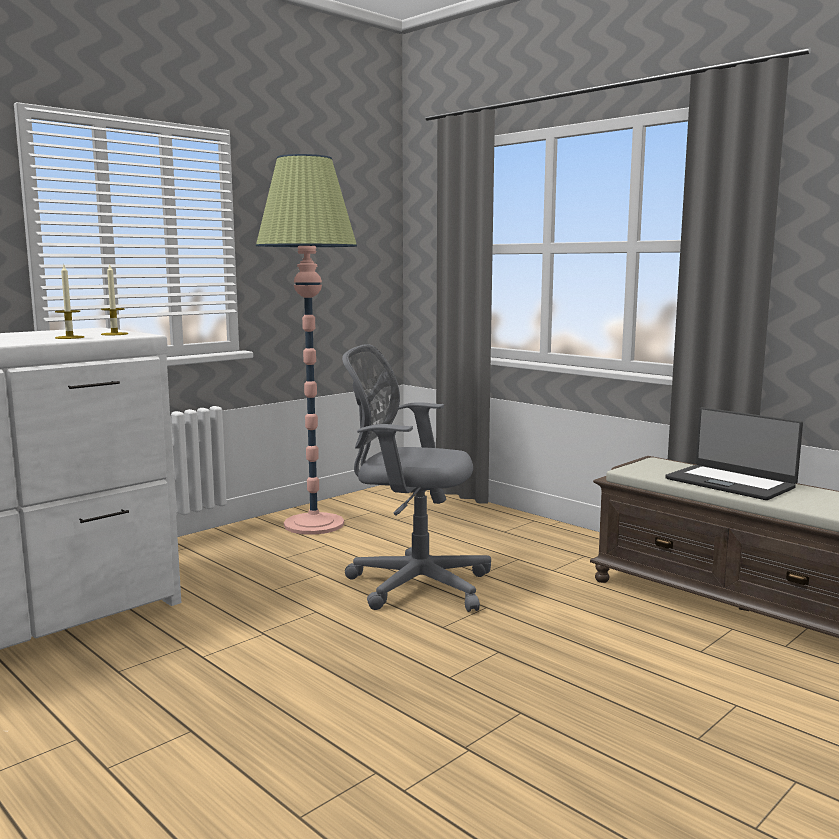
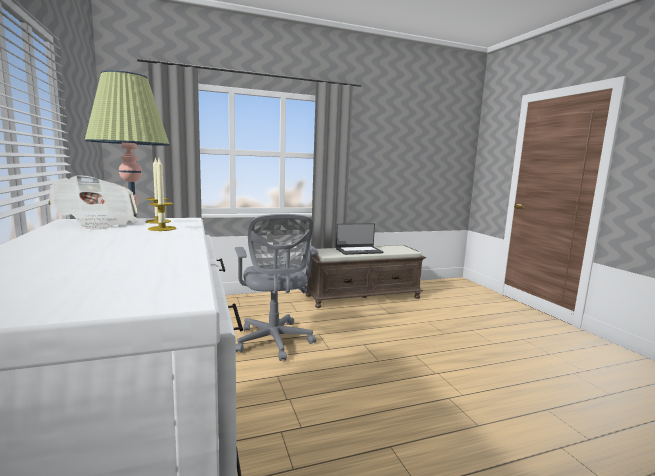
camera: 65 degrees left, 0 degrees up
grey office chair [342,344,491,612] -> grey office chair turned 60 degrees counterclockwise [235,214,319,361]
none -> newspaper [47,175,137,230]

